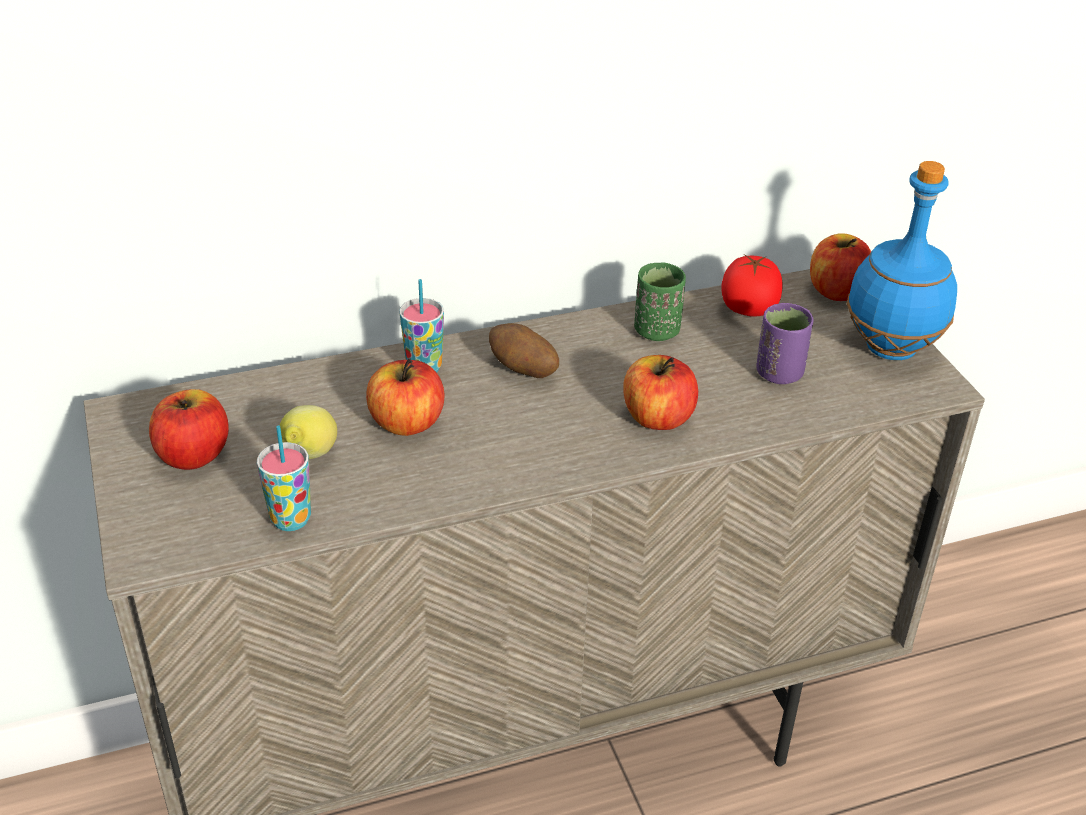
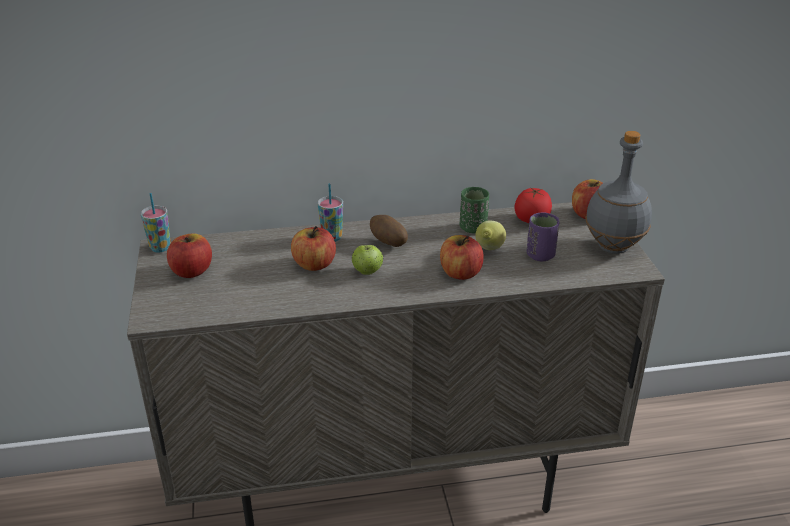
camera: 10 degrees right, 5 degrees down
cup [257,425,311,531] -> cup moved to [141,193,171,253]
lemon [279,405,337,459] -> lemon moved to [475,221,506,250]
blue bottle [847,161,957,360] -> grey bottle [585,131,652,254]
none -> apple [352,245,383,275]

